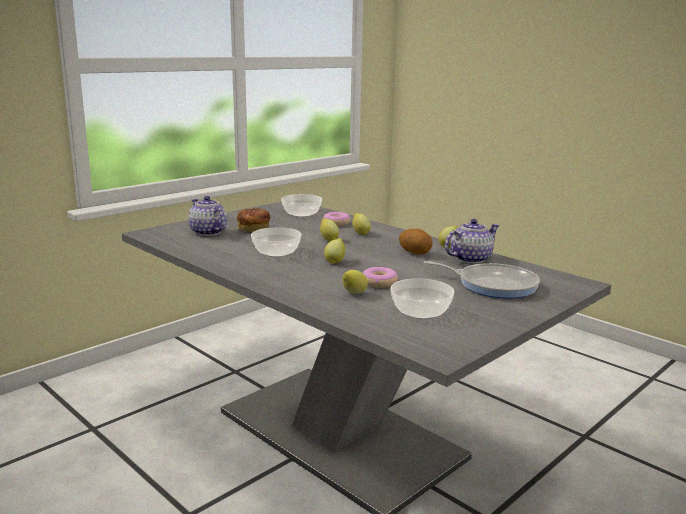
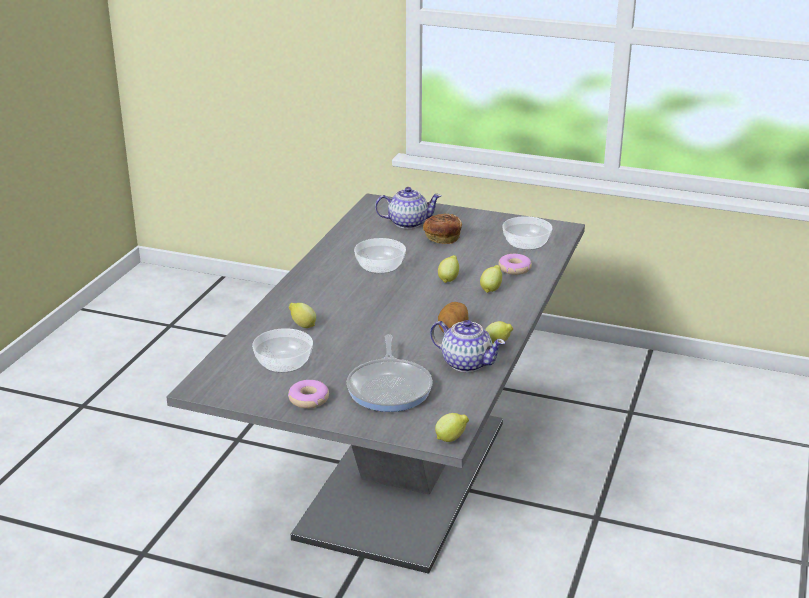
camera: 65 degrees right, 10 degrees up
teapot [188,196,227,236] -> teapot turned 60 degrees clockwise [375,187,441,229]
lemon [324,238,345,264] -> lemon moved to [435,413,469,442]
donut [363,267,398,288] -> donut moved to [288,380,329,408]

